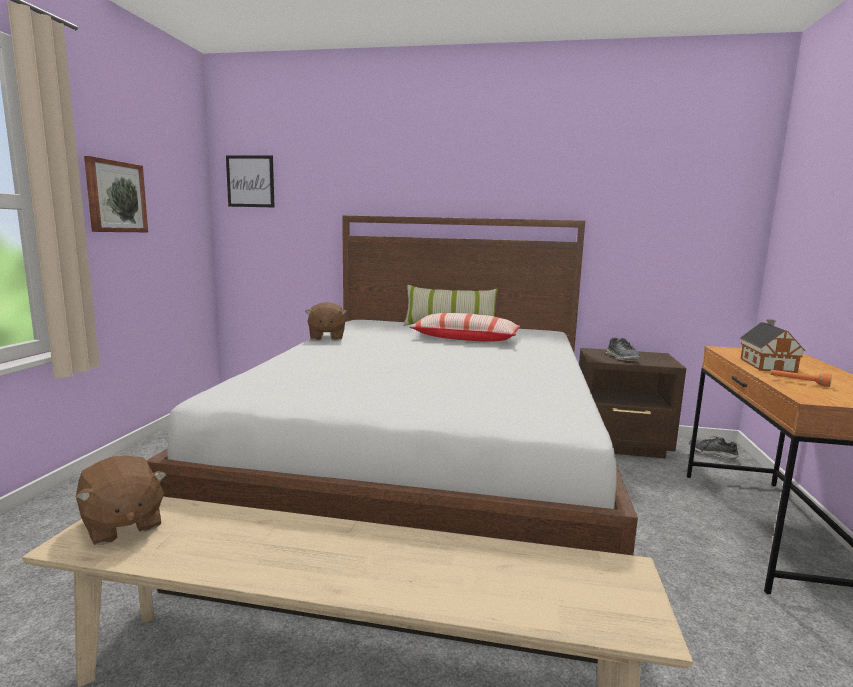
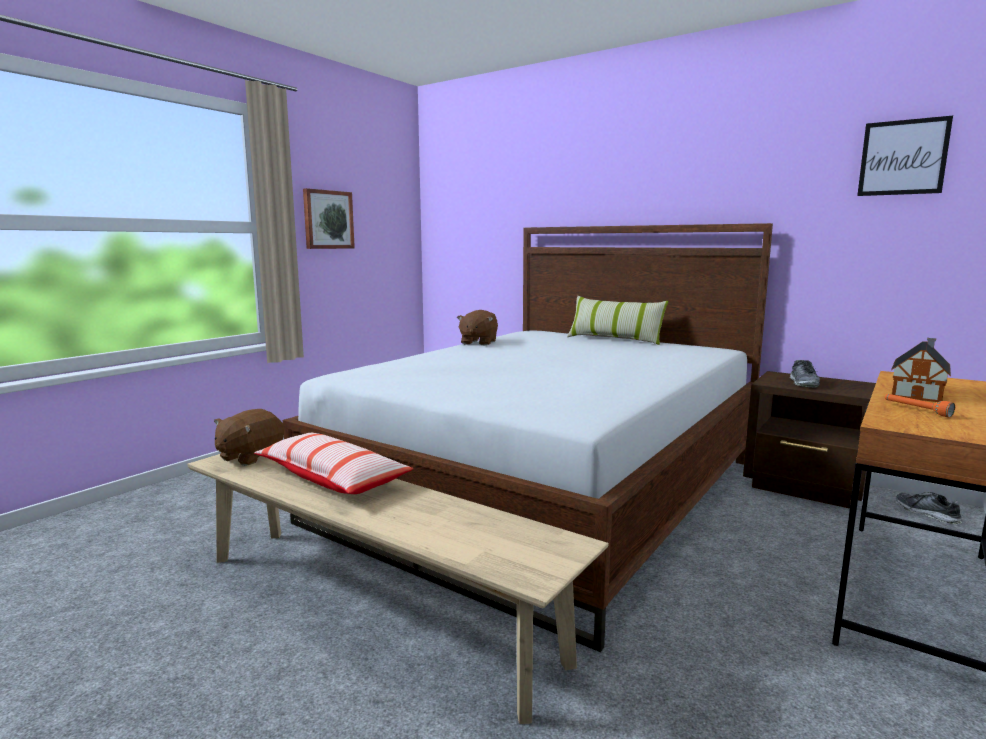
camera: 25 degrees right, 0 degrees up
brown plush toy [76,456,167,545] -> brown plush toy turned 45 degrees clockwise [214,409,284,466]
picture [226,155,274,207] -> picture moved to [857,116,953,196]
pillow [409,313,521,342] -> pillow moved to [254,433,413,494]

